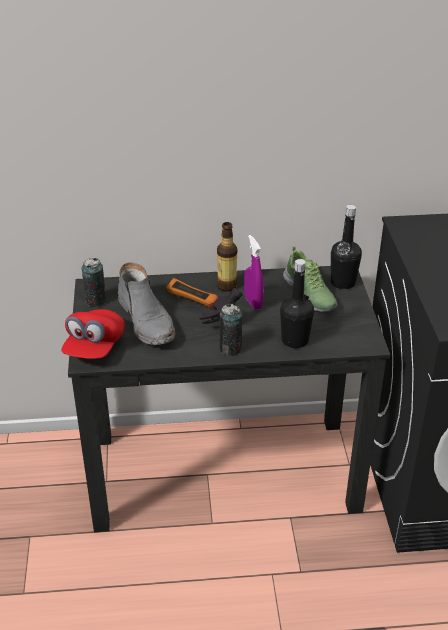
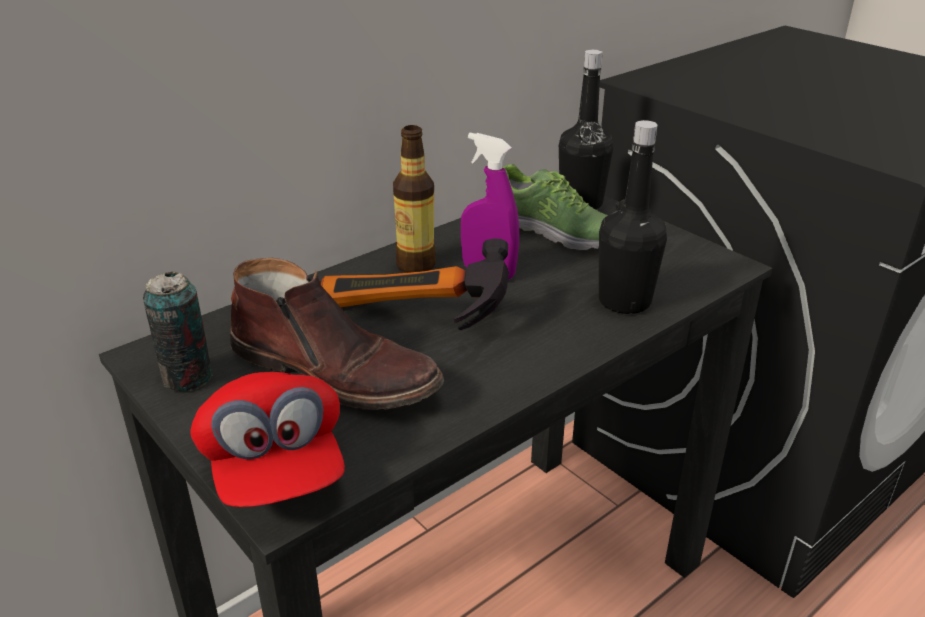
camera: 35 degrees left, 5 degrees down
grey boot [118,262,175,345] -> brown boot [230,258,444,410]
can [219,304,242,356] -> none

